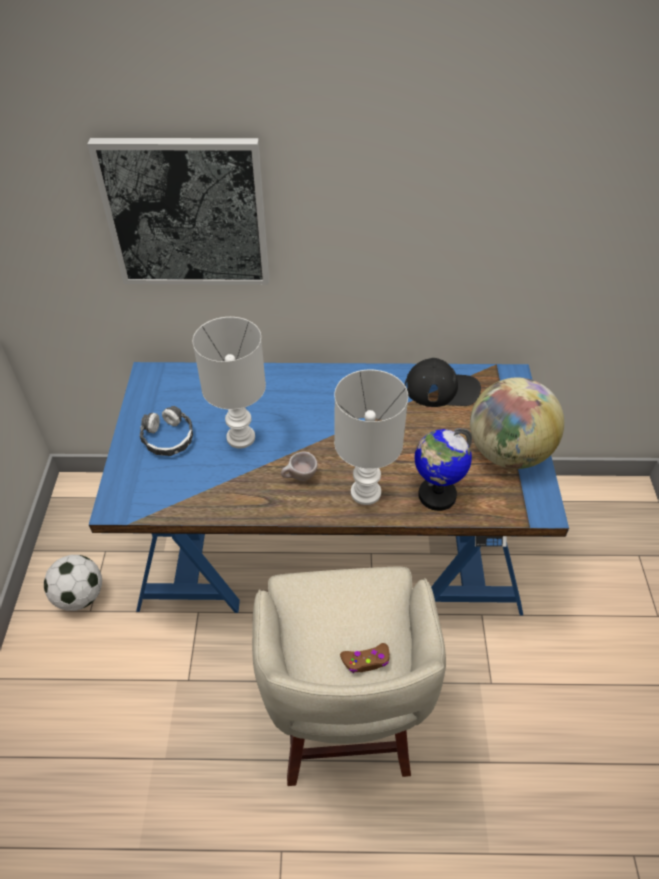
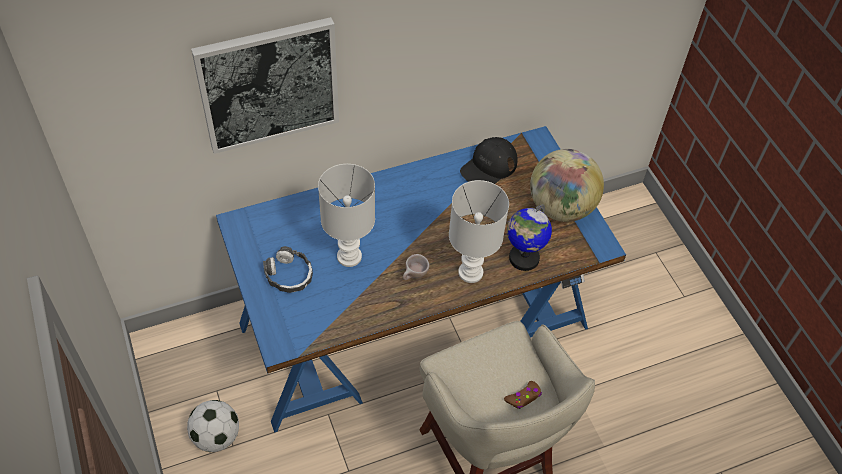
camera: 25 degrees left, 5 degrees up
black cap [405,358,481,407] -> black cap turned 150 degrees clockwise [460,137,518,184]

